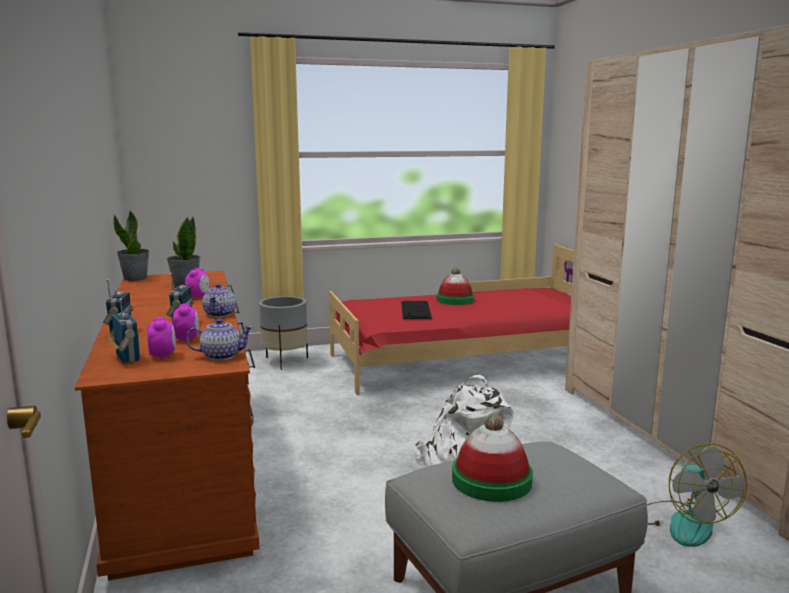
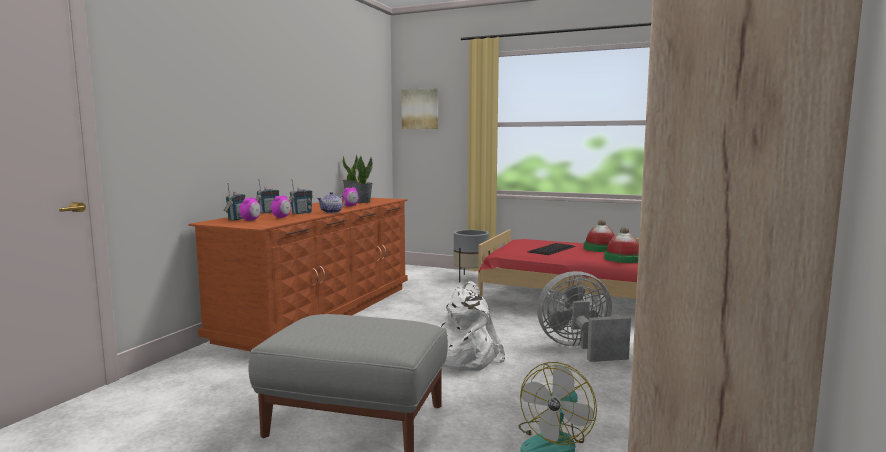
camera: 40 degrees right, 5 degrees down
teapot [186,319,253,360] -> none
hat [452,414,533,502] -> hat moved to [604,227,639,263]
none -> picture [401,88,438,129]
none -> grey fan [537,271,631,362]

